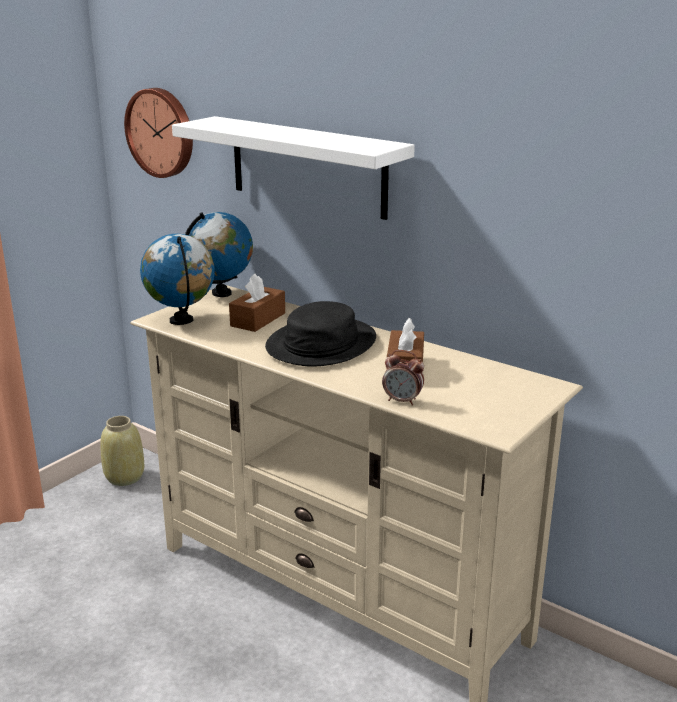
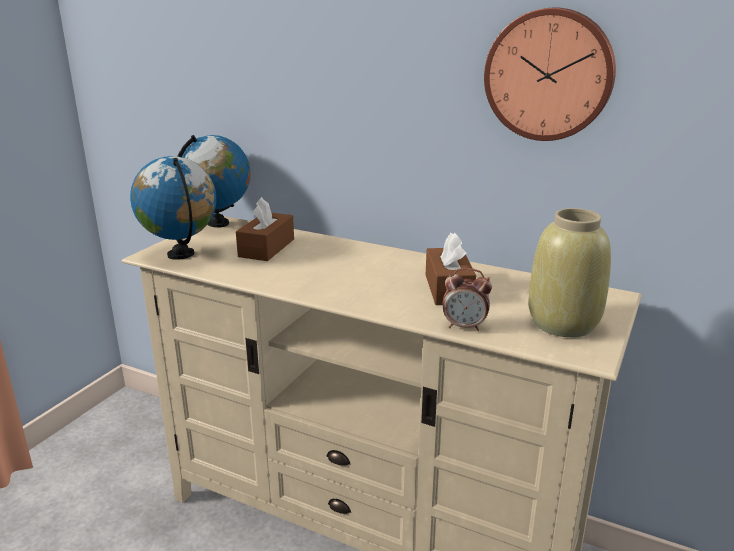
camera: 10 degrees left, 0 degrees up
beige vase [100,416,144,486] -> beige vase moved to [529,208,611,337]
wall clock [124,88,193,178] -> wall clock moved to [484,7,616,141]
white shelf [172,116,415,220] -> none
black hat [265,301,376,367] -> none

